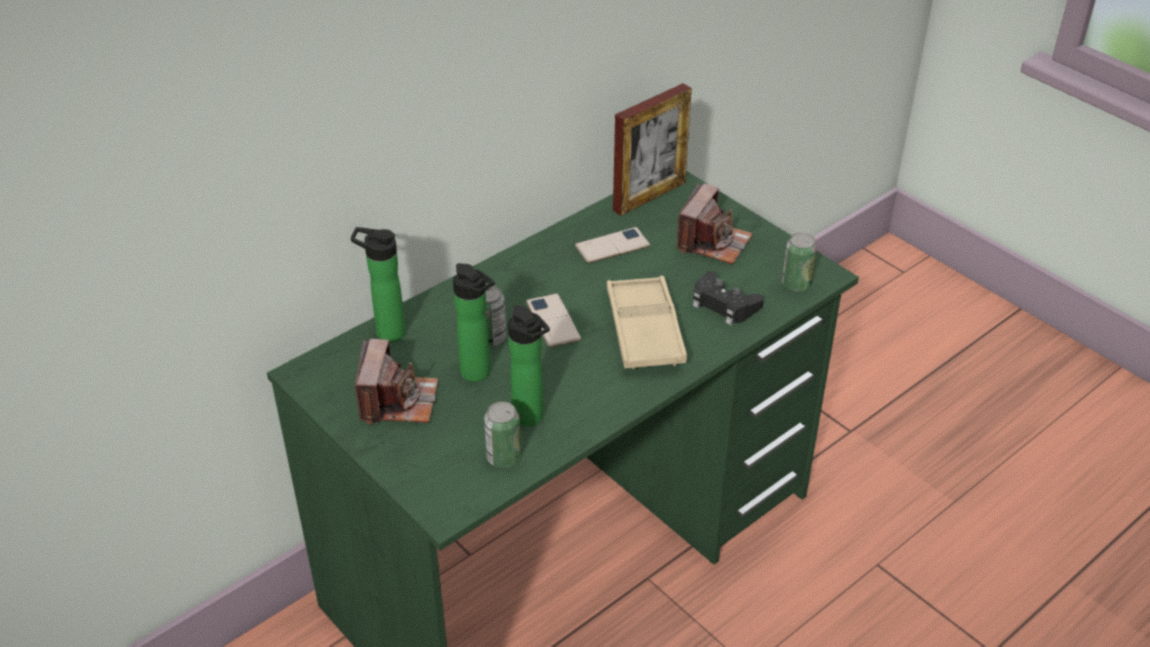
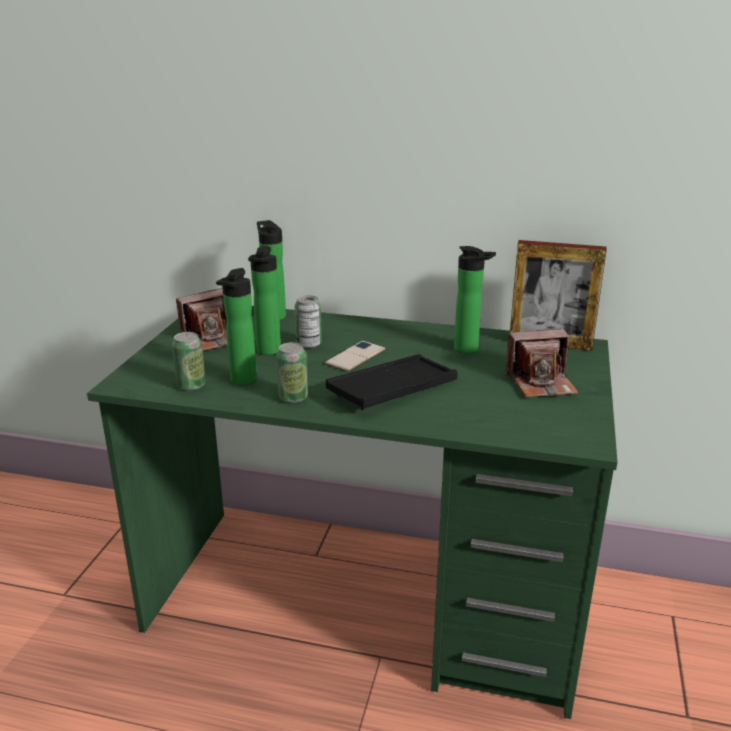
camera: 55 degrees right, 15 degrees down
phone [575,227,651,263] -> bottle [454,246,496,354]
beige tray [607,276,687,369] -> black tray [326,354,458,411]
black game controller [693,271,764,325] -> none
can [782,232,817,292] -> can moved to [276,342,308,403]

